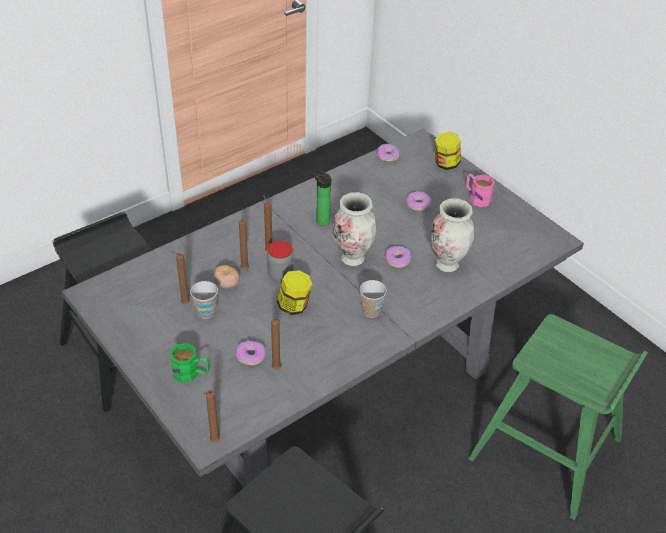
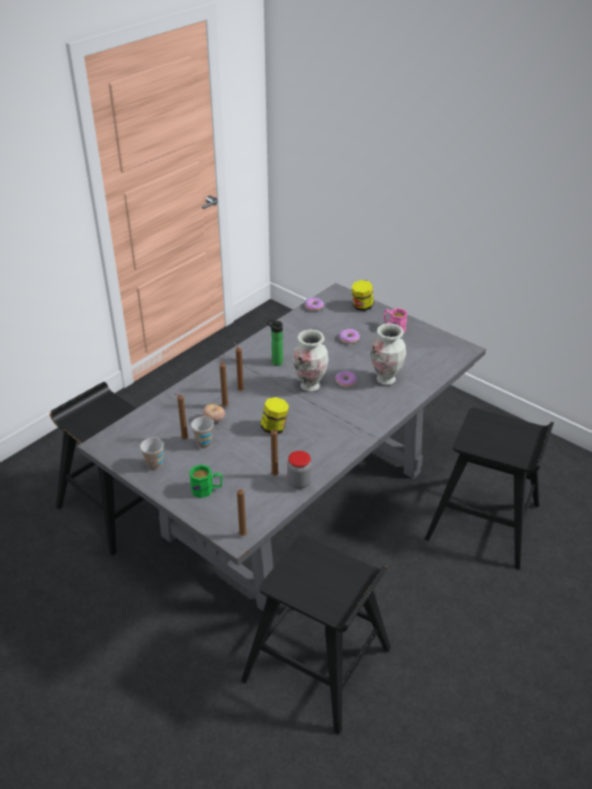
camera: 10 degrees left, 5 degrees down
donut [235,340,266,365] -> none
jar [267,240,294,282] -> jar moved to [287,451,312,489]
cup [359,280,387,318] -> cup moved to [140,438,164,470]
green stool [468,314,648,520] -> black stool [424,408,554,570]

